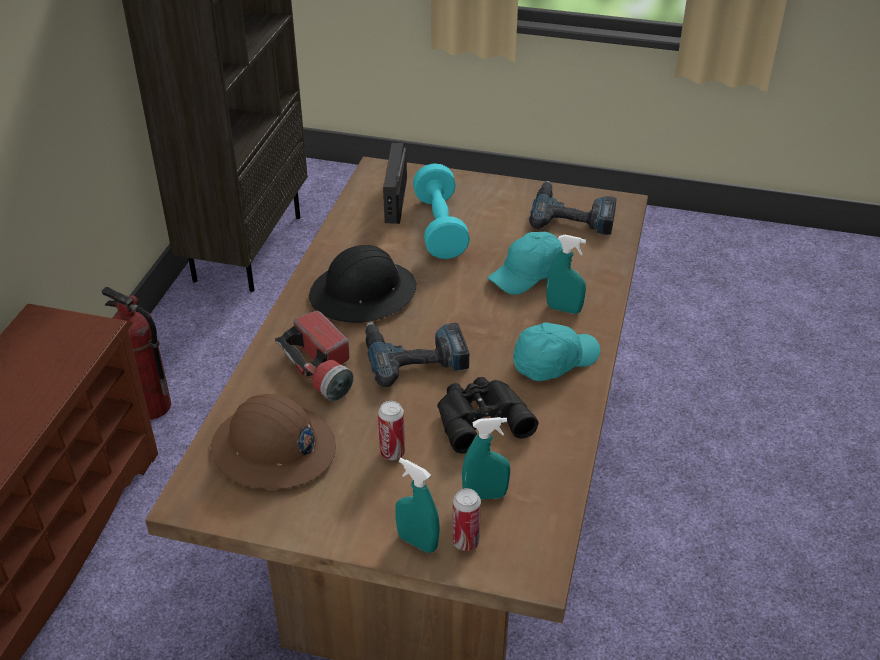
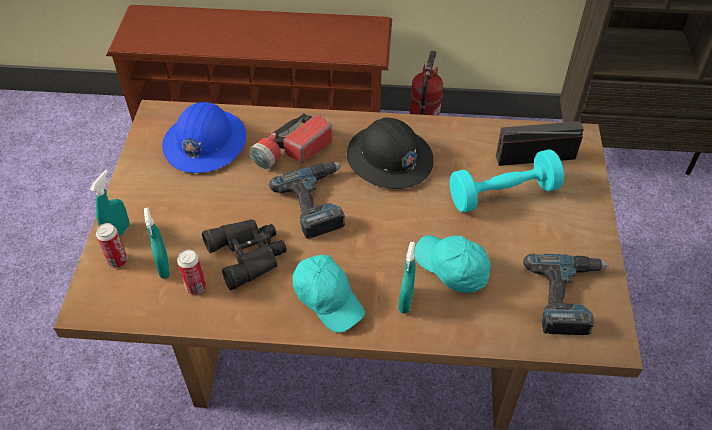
camera: 80 degrees right, 10 degrees up
brown hard hat [211,394,336,489] -> blue hard hat [162,102,246,173]
can [378,401,405,460] -> can moved to [177,249,206,295]

